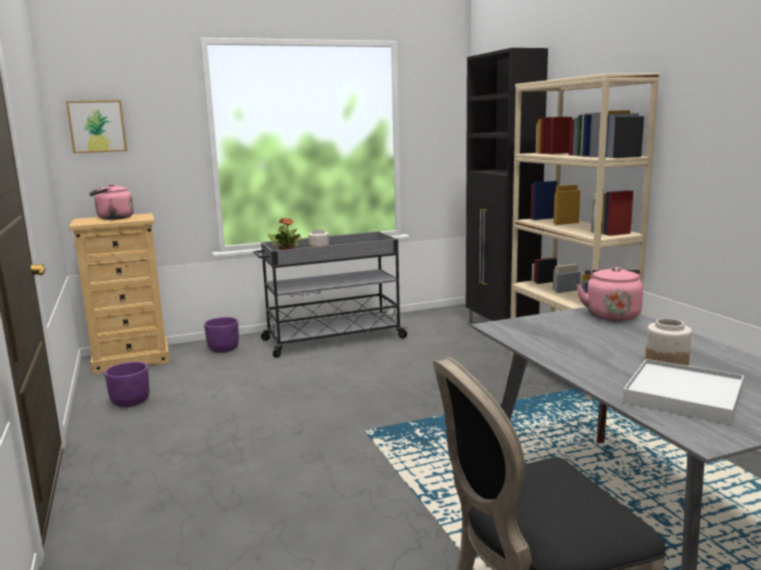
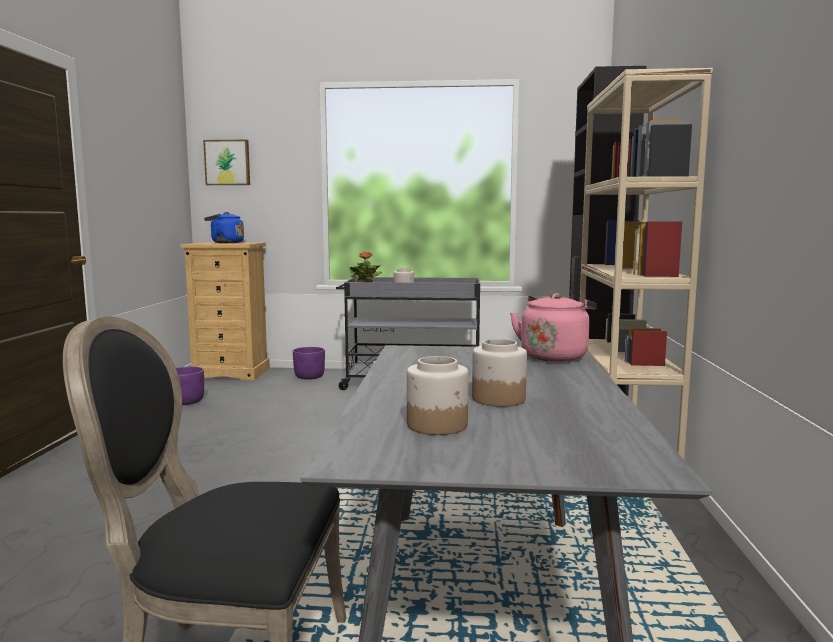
camera: 25 degrees right, 5 degrees down
pink kettle [89,184,134,220] -> blue kettle [204,212,244,243]
white tray [623,359,744,425] -> jar [407,356,468,435]

